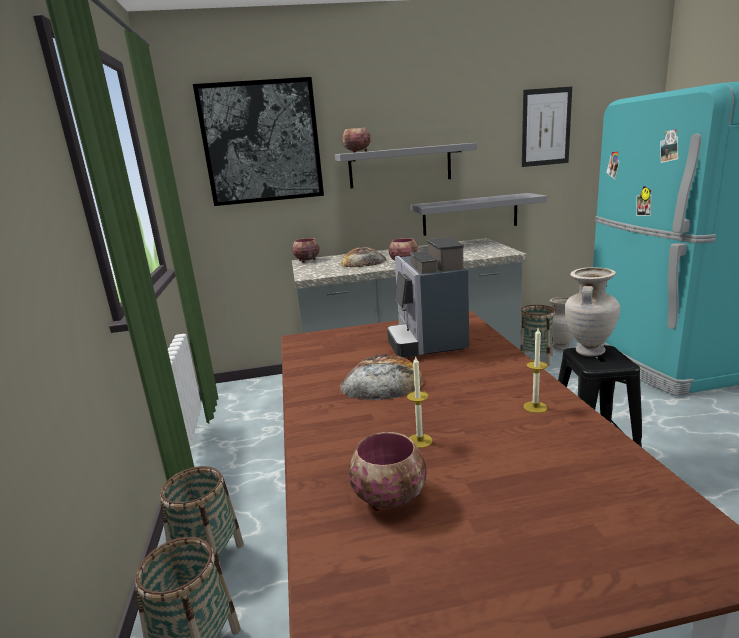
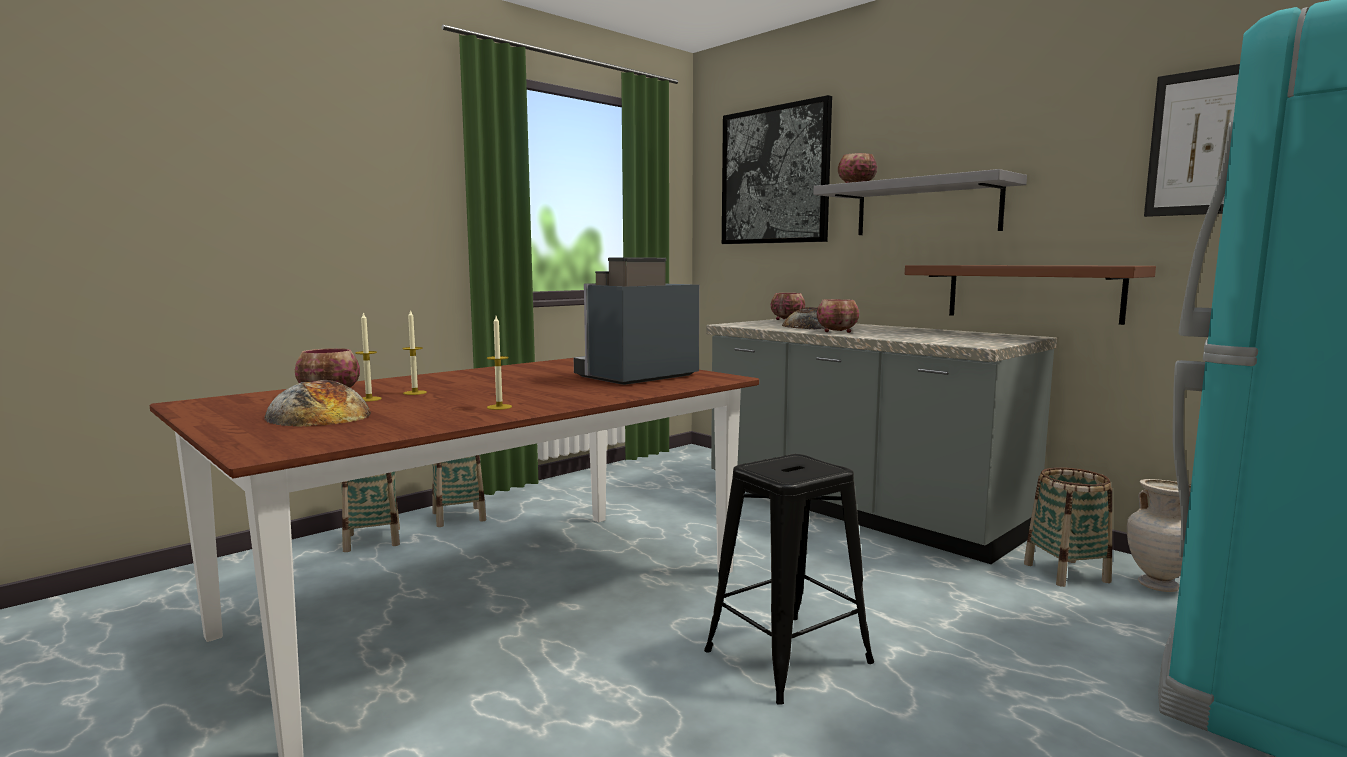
camera: 55 degrees right, 10 degrees down
bread [340,354,424,400] -> bread moved to [264,380,371,427]
grey shelf [410,193,548,236] -> brown shelf [905,265,1156,325]
beige vase [565,267,620,357] -> none
none -> candle [355,312,382,402]

